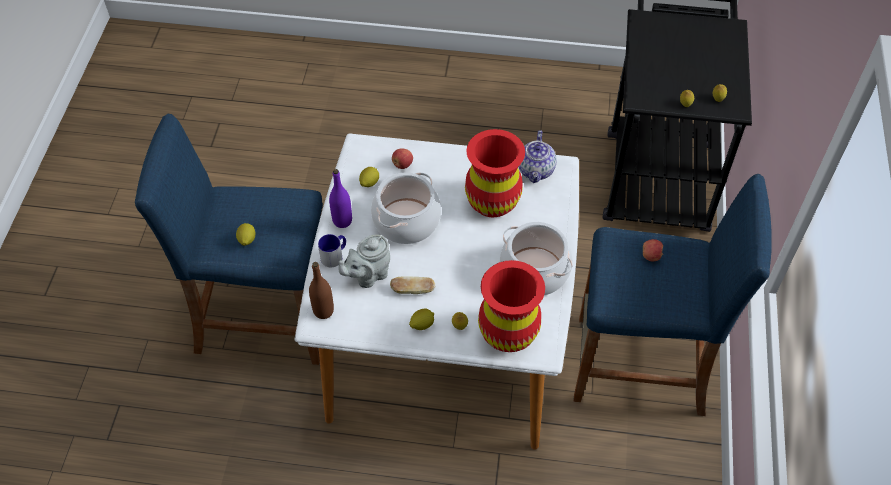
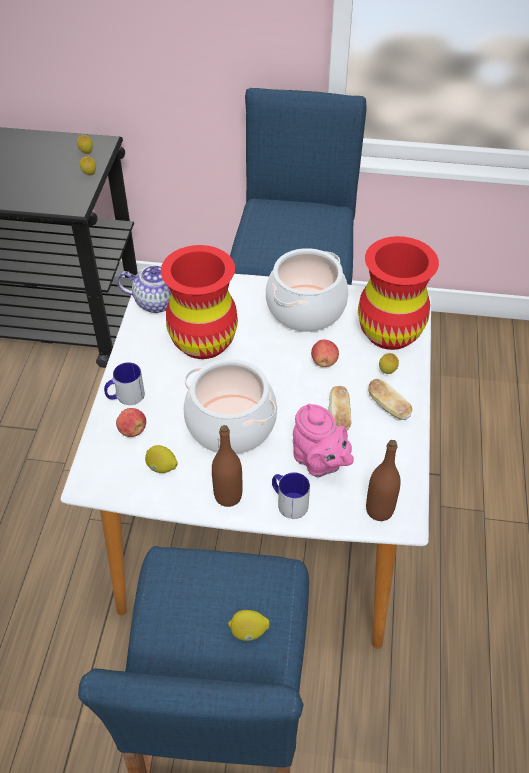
camera: 90 degrees left, 5 degrees down
purple bottle [329,169,352,228] -> brown bottle [212,425,242,507]
grey teapot [338,235,390,288] -> pink teapot [293,404,354,477]
lemon [409,309,434,330] -> bread [368,379,413,420]
apple [643,239,663,261] -> apple moved to [311,339,339,367]
none -> mug [104,362,145,405]

